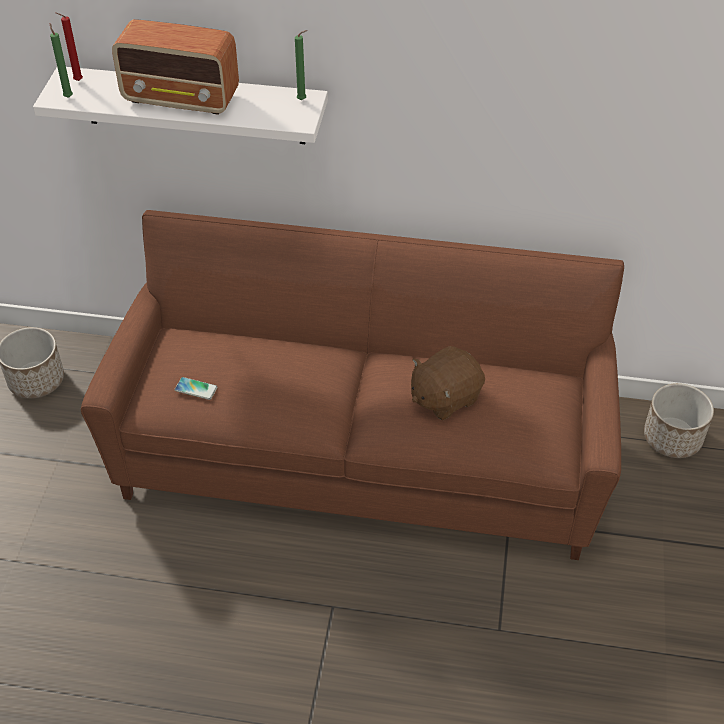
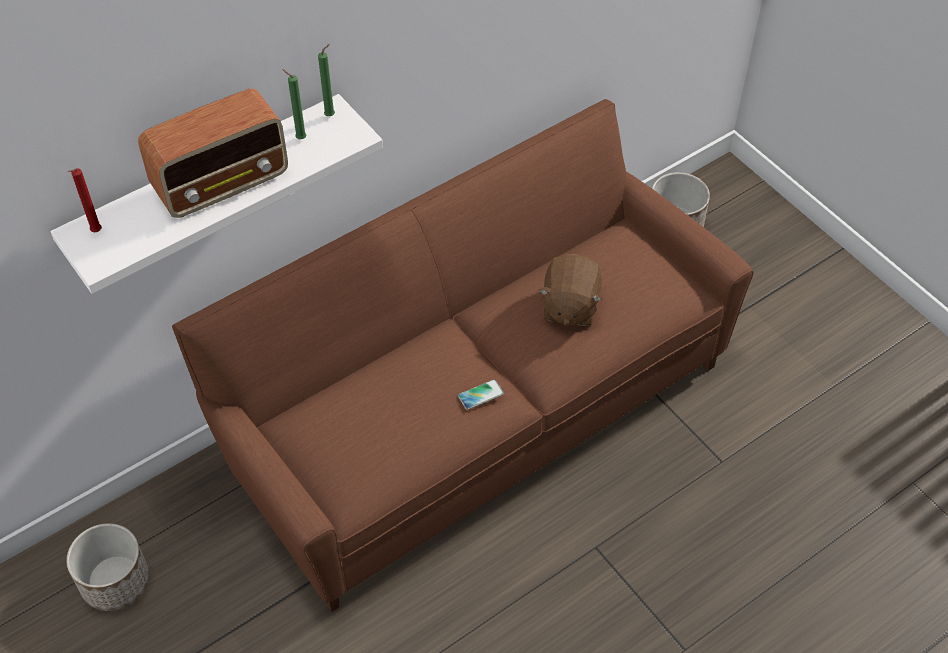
camera: 45 degrees left, 5 degrees up
green candle [50,24,73,98] -> green candle moved to [282,69,306,139]
phone [175,377,217,400] -> phone moved to [458,379,504,410]

